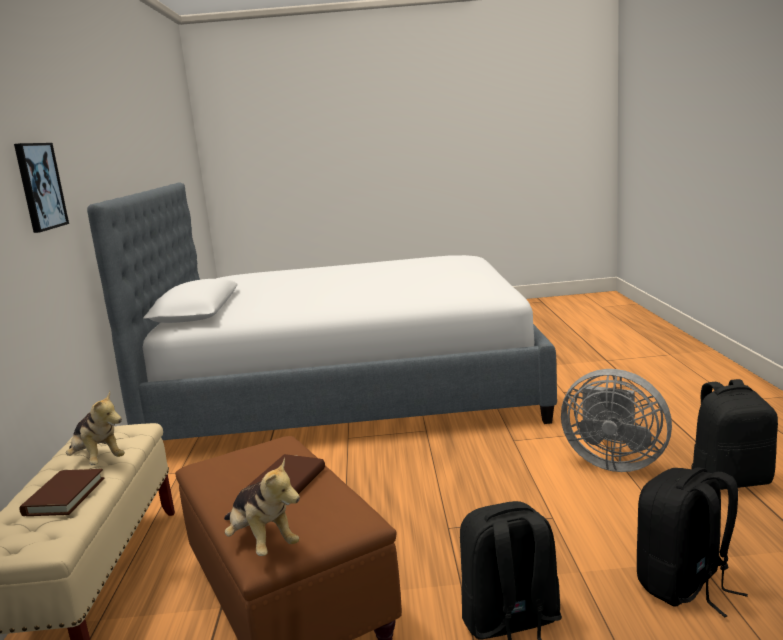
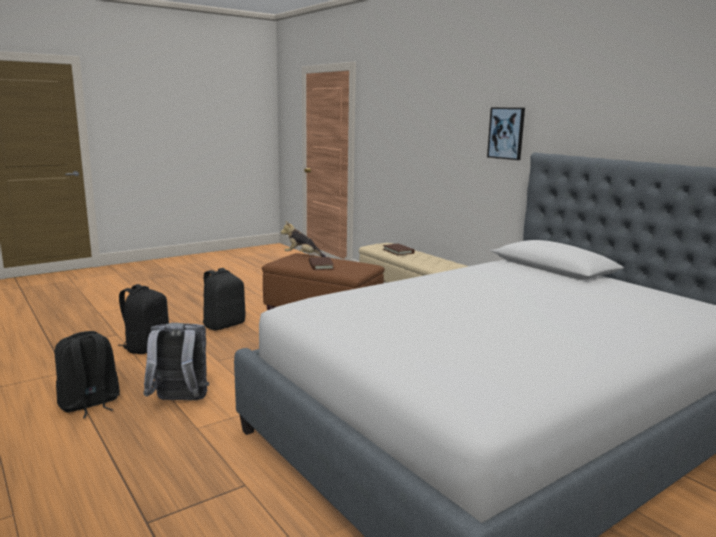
camera: 145 degrees right, 0 degrees up
plush toy [66,391,125,465] -> none
grey fan [561,369,672,472] -> grey backpack [144,323,209,400]

